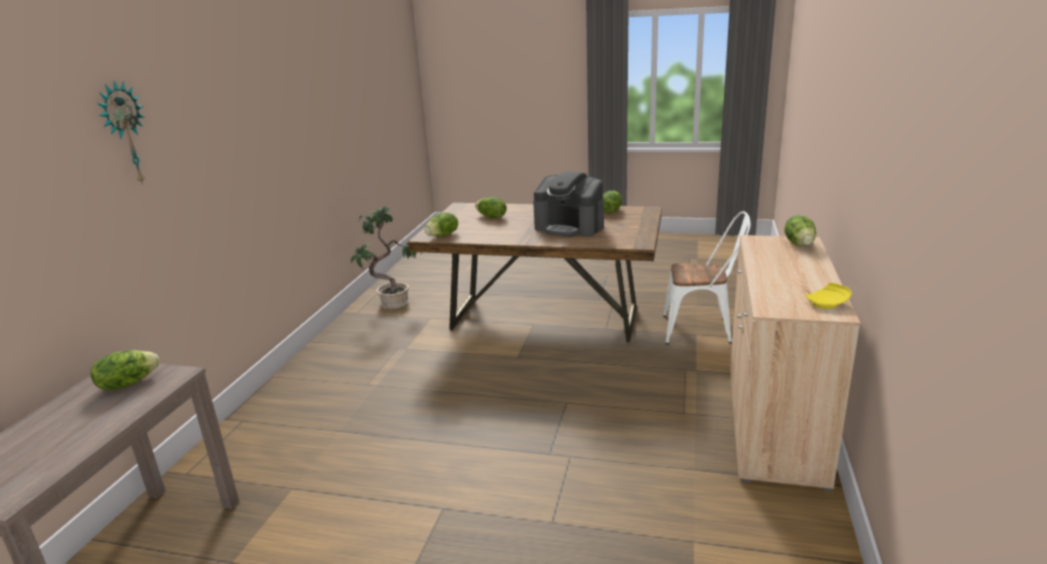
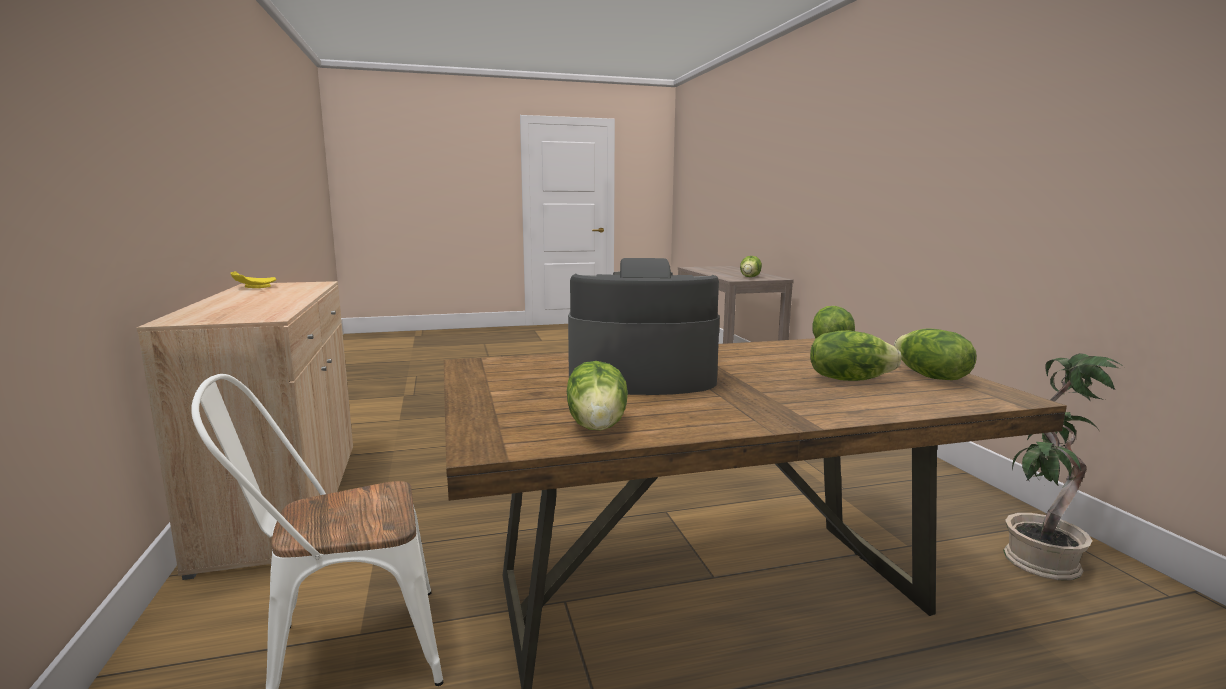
camera: 150 degrees right, 10 degrees down
wall clock [97,81,145,185] -> none
lettuce [785,216,816,246] -> lettuce moved to [894,328,977,380]

